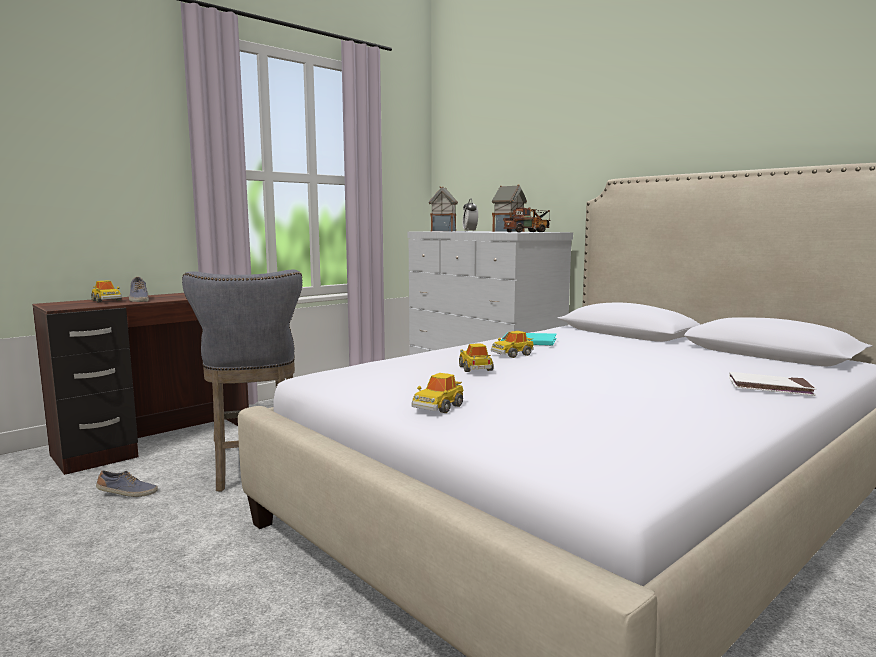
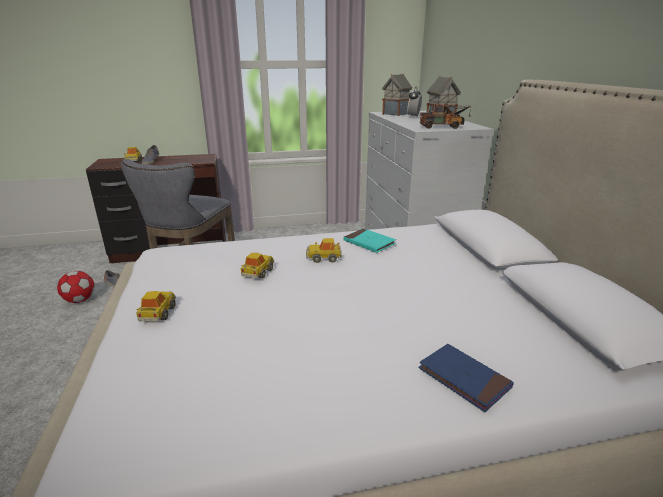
camera: 30 degrees right, 15 degrees up
toy car [412,373,463,413] -> toy car turned 120 degrees clockwise [136,291,176,322]
white book [729,372,816,396] -> blue book [419,344,514,412]
none -> football [57,271,94,303]

